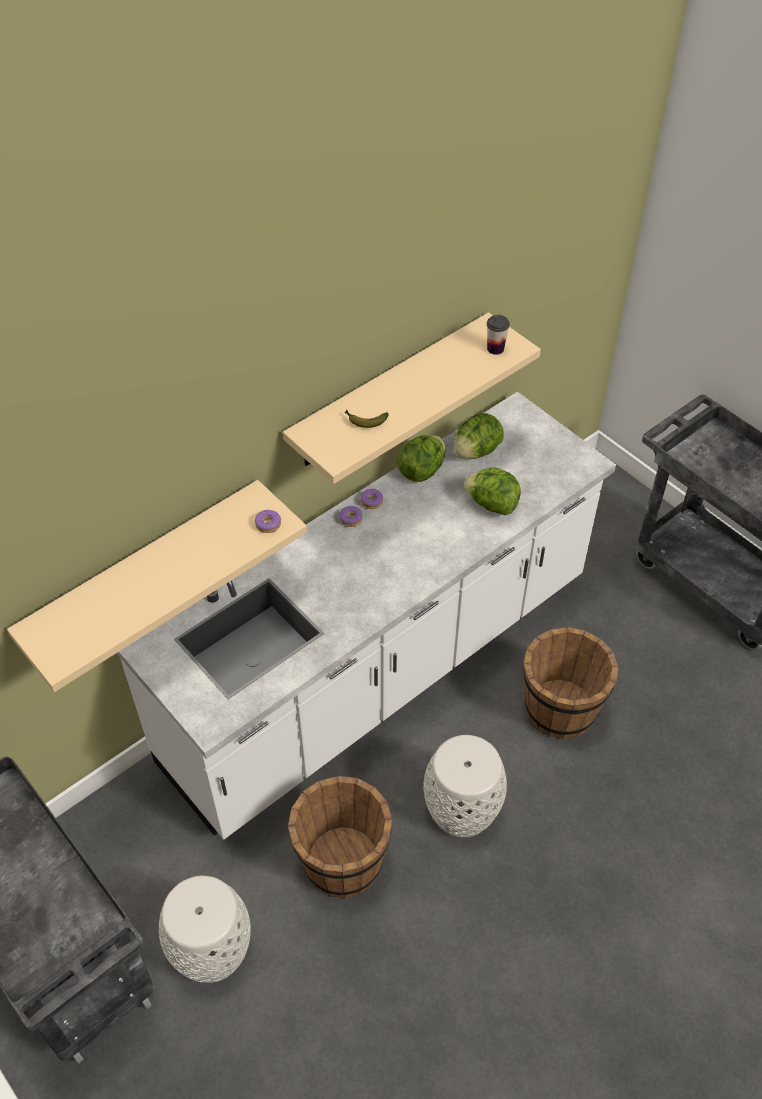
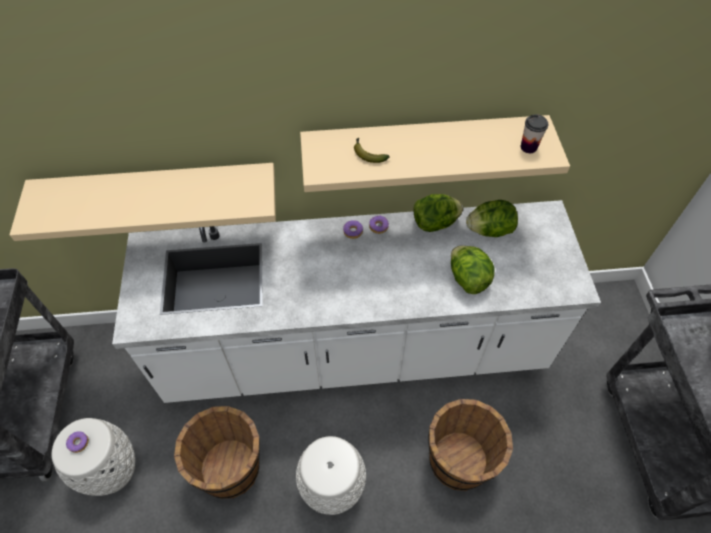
camera: 35 degrees right, 5 degrees up
donut [255,510,281,533] -> donut moved to [66,431,89,453]

